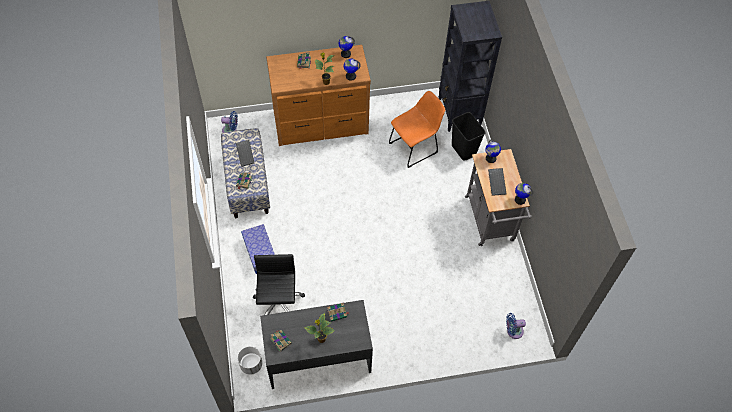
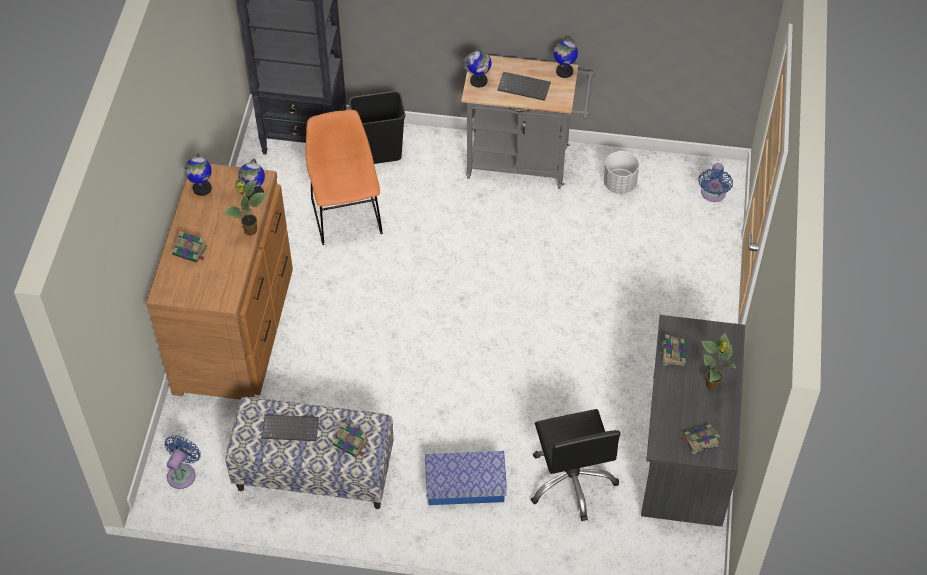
camera: 70 degrees left, 5 degrees down
white planter [238,346,262,375] -> white planter moved to [604,151,639,194]
black office chair [253,254,305,315] -> black office chair turned 120 degrees counterclockwise [531,409,621,521]

